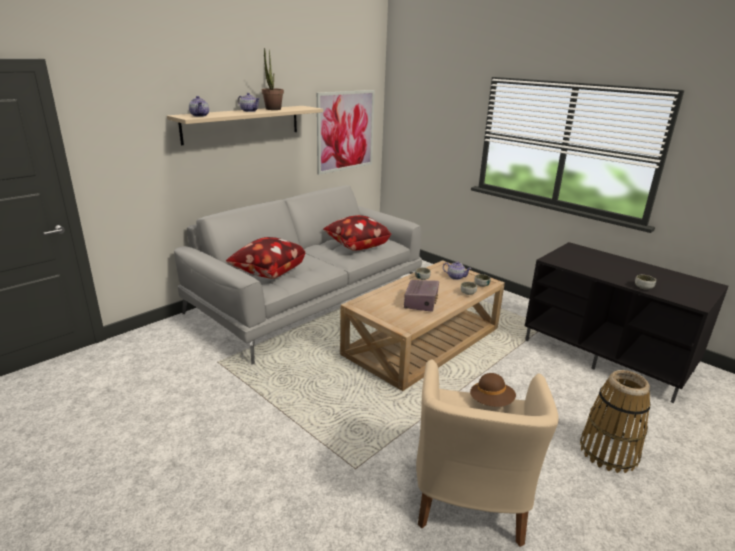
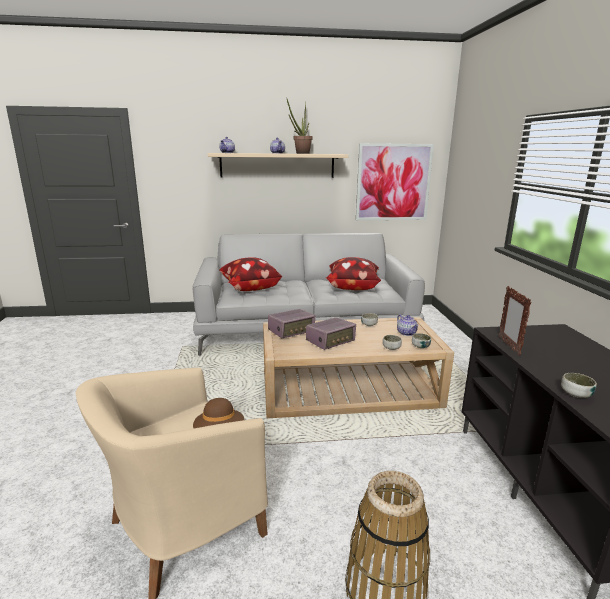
camera: 40 degrees right, 5 degrees down
none -> radio [268,309,315,339]
none -> picture frame [499,286,532,355]

